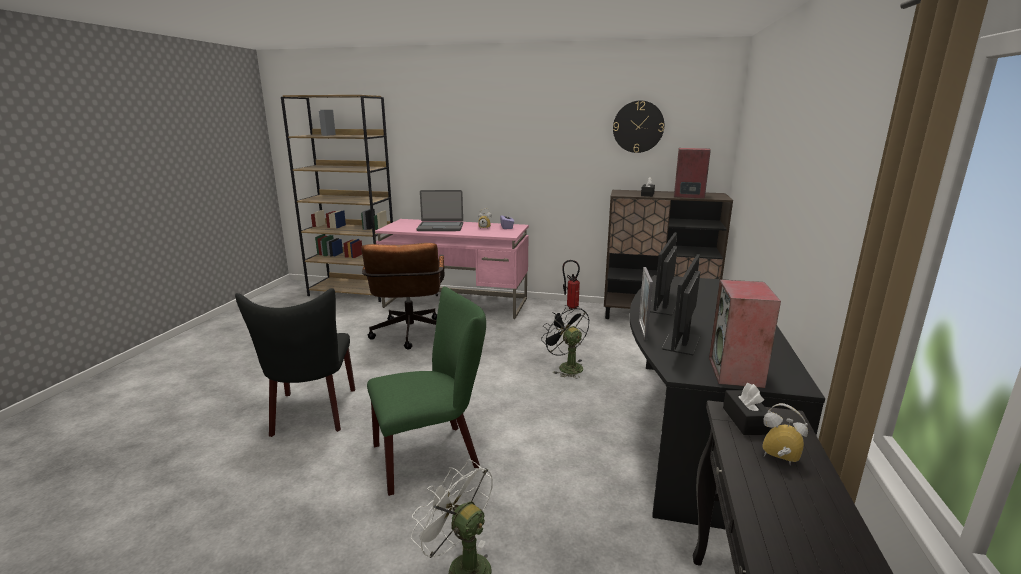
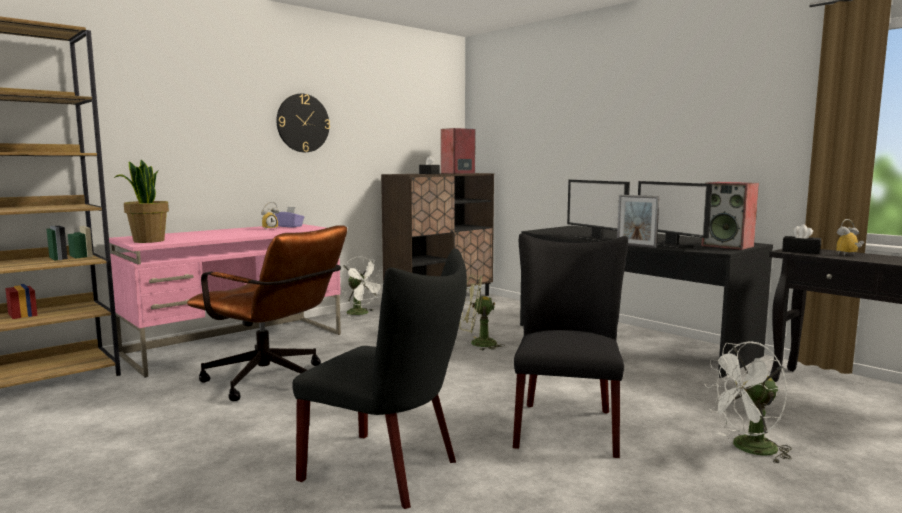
camera: 55 degrees left, 10 degrees down
green chair [367,287,486,496] -> black chair [513,233,628,458]
laptop [417,190,463,231] -> none
black fan [541,305,589,379] -> green fan [459,275,505,350]
fire extinguisher [562,260,580,309] -> white fan [340,256,383,317]
wall clock [613,101,664,153] -> wall clock moved to [276,94,330,152]
none -> potted plant [114,160,169,243]

